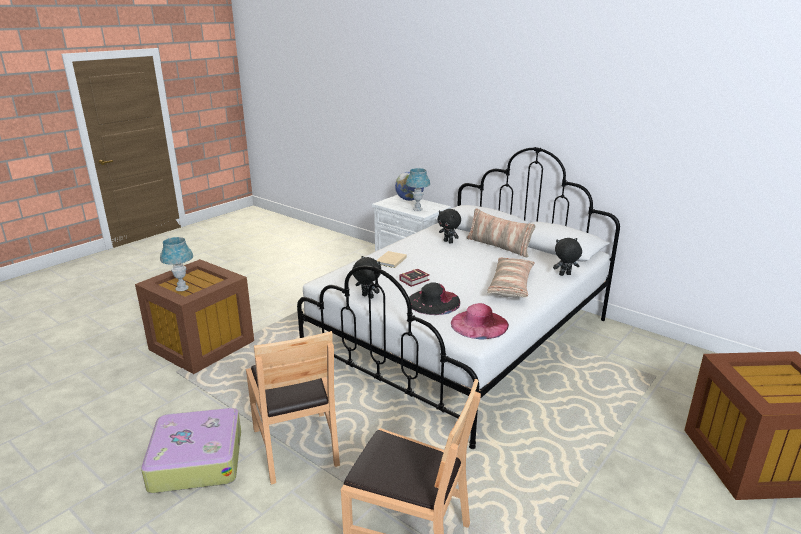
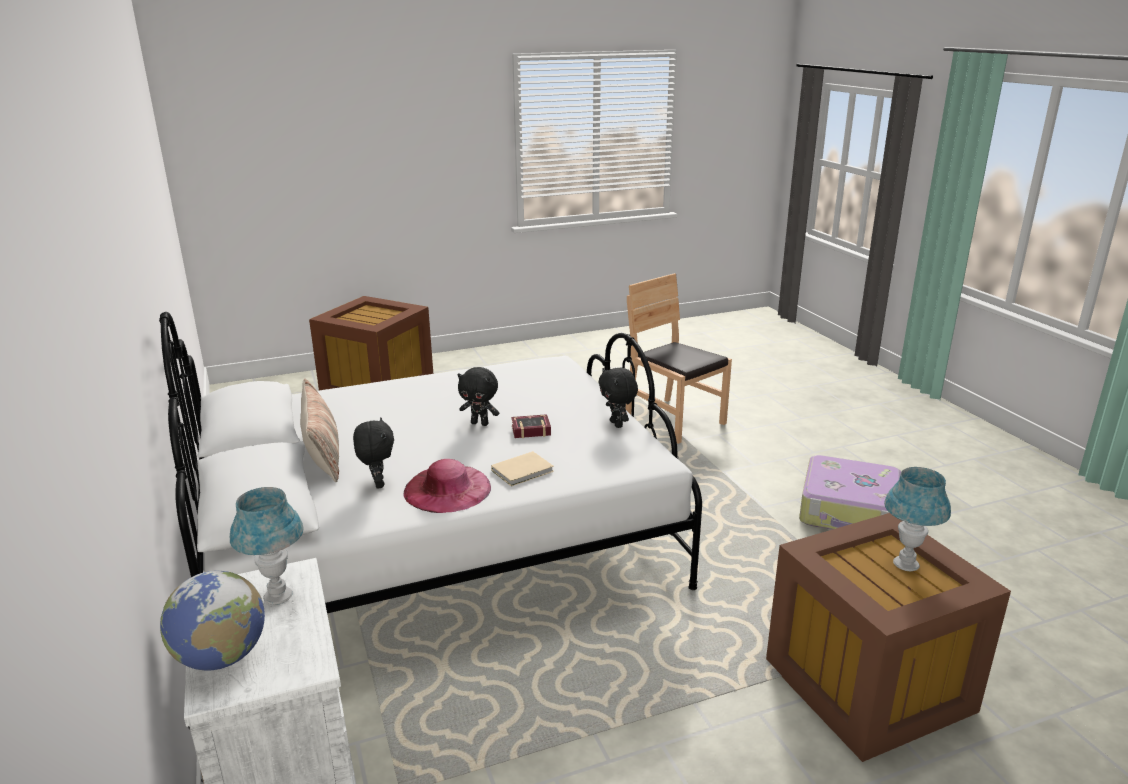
camera: 150 degrees left, 0 degrees up
brown chair [246,331,340,484] -> none
black hat [409,282,460,315] -> none
pink hat [451,303,509,340] -> pink hat moved to [403,459,491,513]
pillow [487,258,535,298] -> none
black plush toy [553,238,582,276] -> black plush toy moved to [458,367,499,426]

